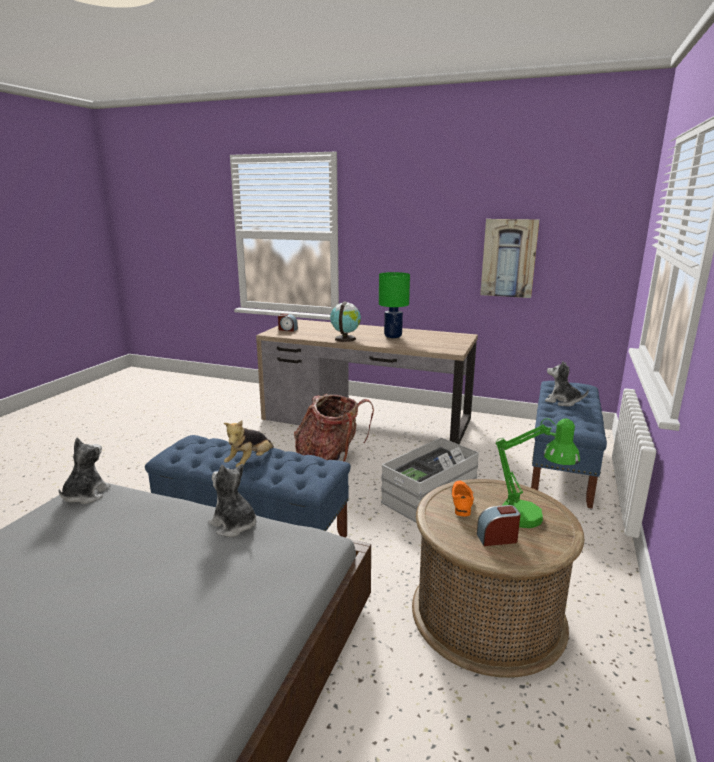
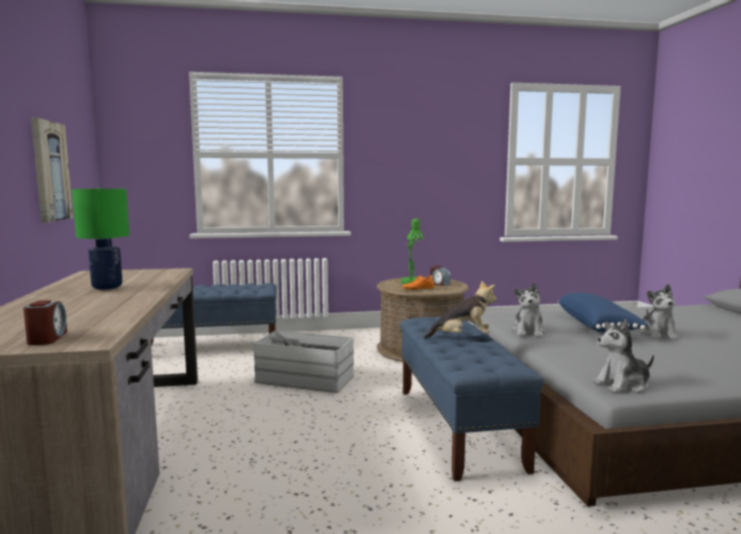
camera: 120 degrees left, 10 degrees down
backpack [294,394,374,462] -> none
globe [330,302,361,342] -> none
plush toy [545,361,589,406] -> plush toy moved to [639,284,679,340]
none -> blue pillow [558,292,648,333]

